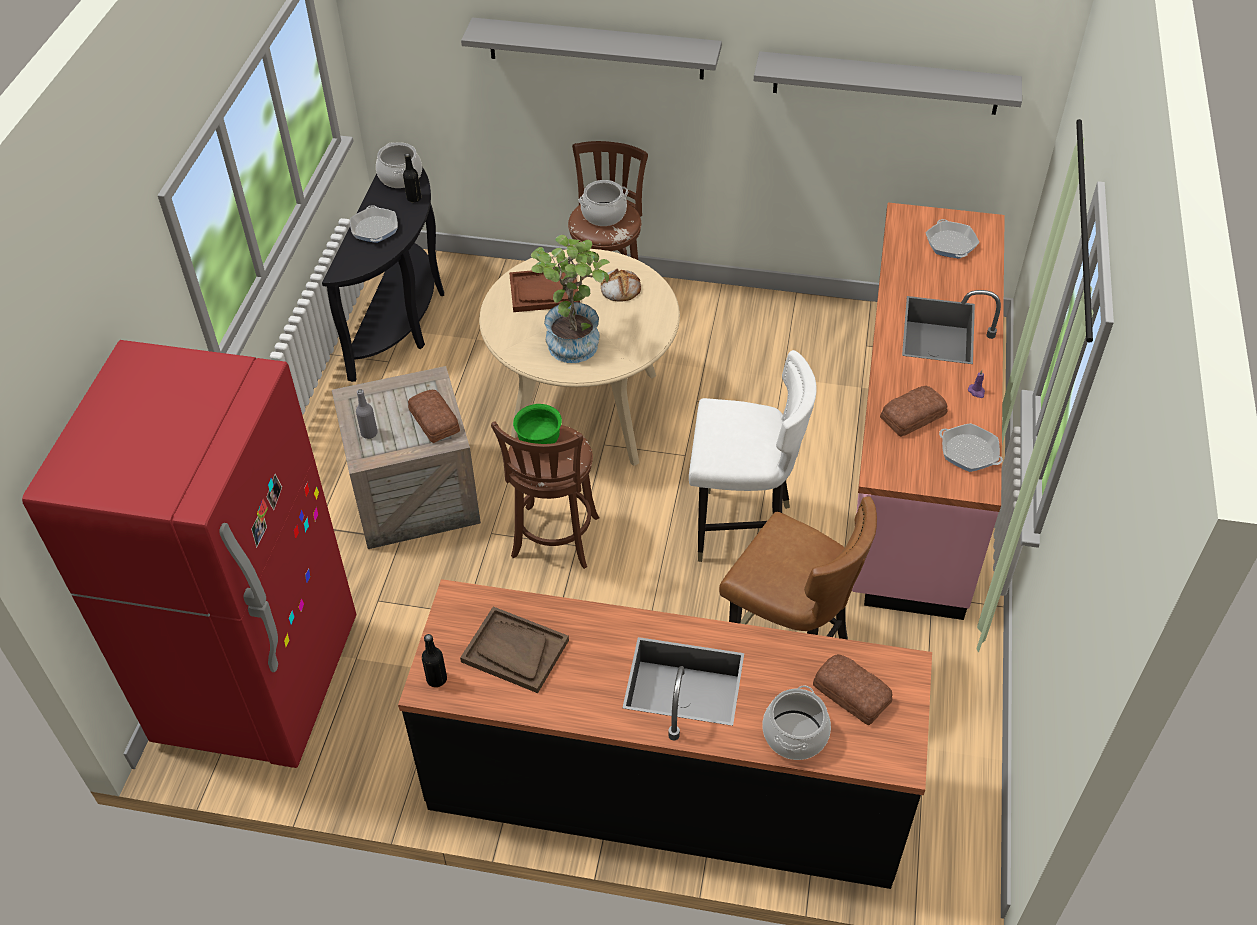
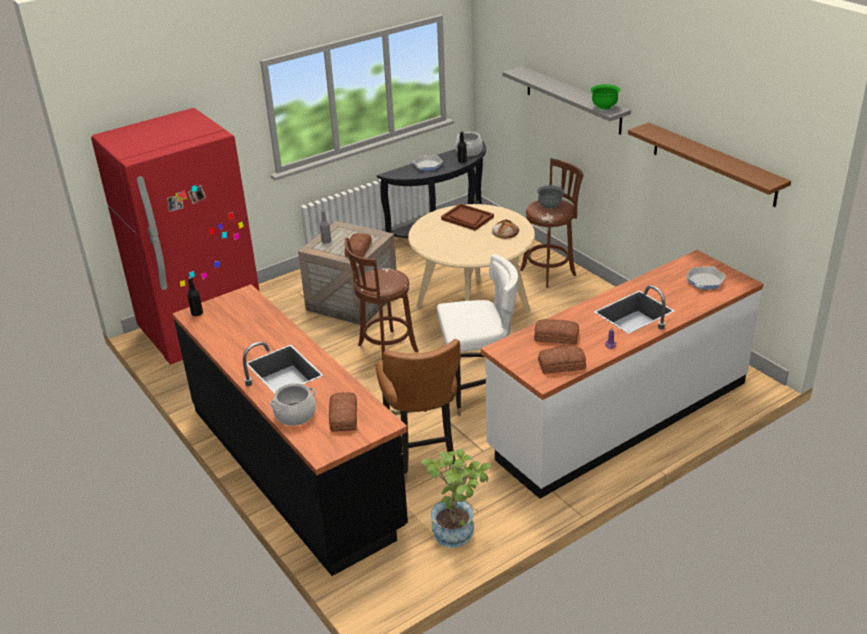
camera: 45 degrees right, 15 degrees down
brown tray [460,607,569,693] -> none
green bowl [513,404,562,444] -> green bowl moved to [590,84,620,110]
potted plant [531,235,610,363] -> potted plant moved to [421,449,491,547]
cooking pot [578,180,628,226] -> grey bowl [537,185,564,209]
white chair [689,350,816,562] -> white chair turned 60 degrees counterclockwise [437,254,518,416]
grey shelf [754,51,1022,115] -> brown shelf [628,123,791,207]
pink counter [852,202,1005,620] -> white counter [481,250,763,499]
frying pan [939,423,1003,472] -> bread [538,346,586,374]

